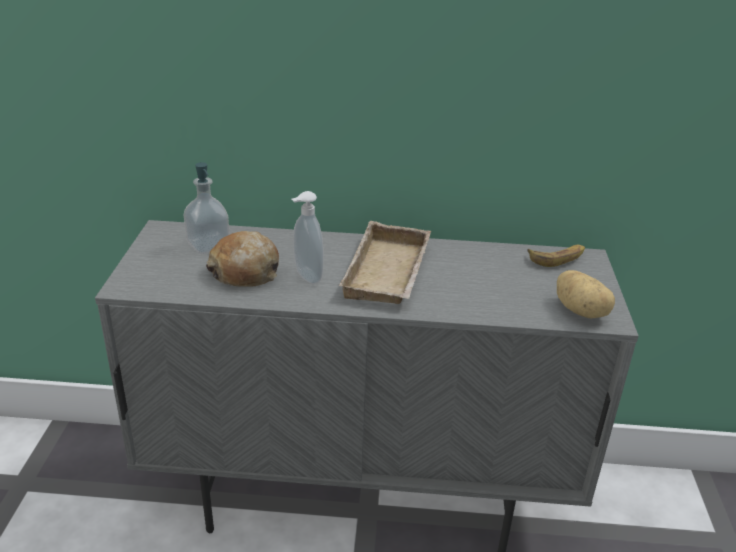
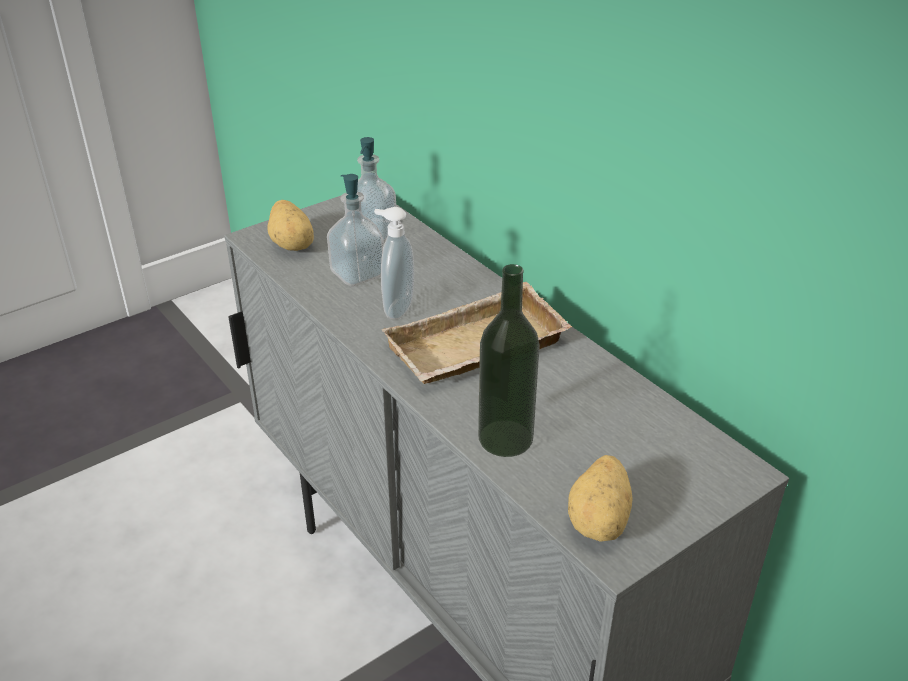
camera: 50 degrees right, 5 degrees up
bread [206,231,279,287] -> soap dispenser [327,174,384,287]
banana [527,245,585,267] -> none
none -> potato [267,200,314,251]
none -> bottle [478,264,540,457]

